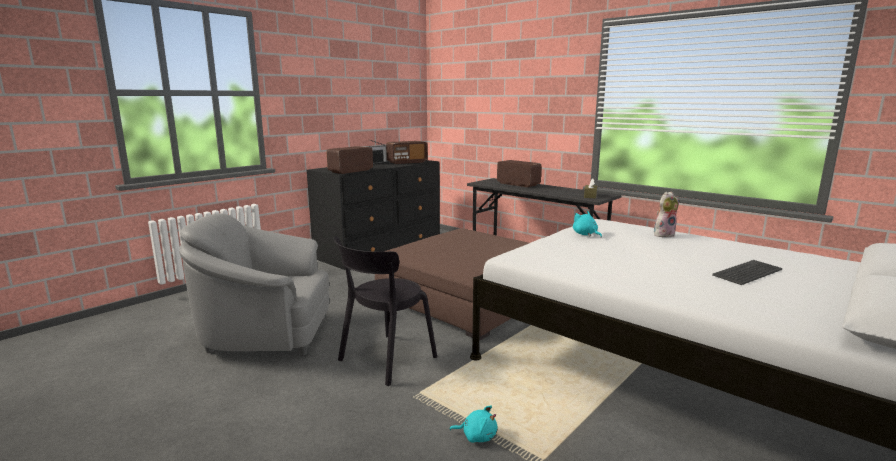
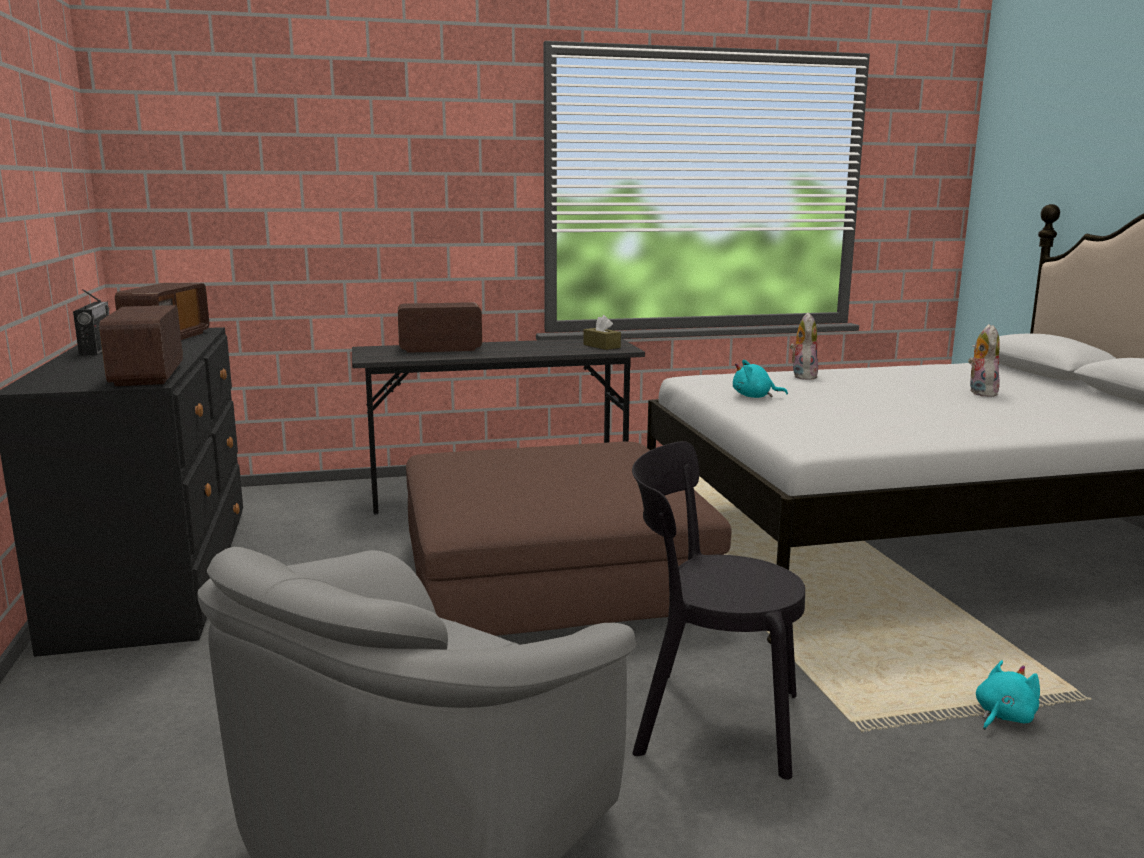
camera: 55 degrees left, 0 degrees up
black chair [334,236,437,386] -> black chair turned 120 degrees clockwise [632,441,805,780]
keyboard [712,260,782,285] -> plush toy [968,324,1000,397]

